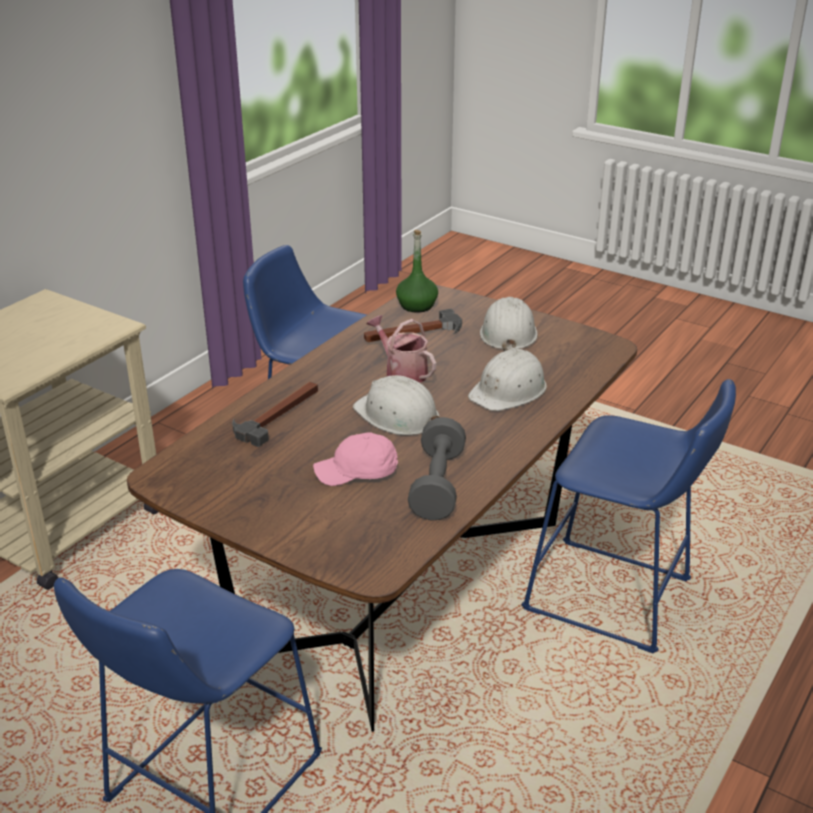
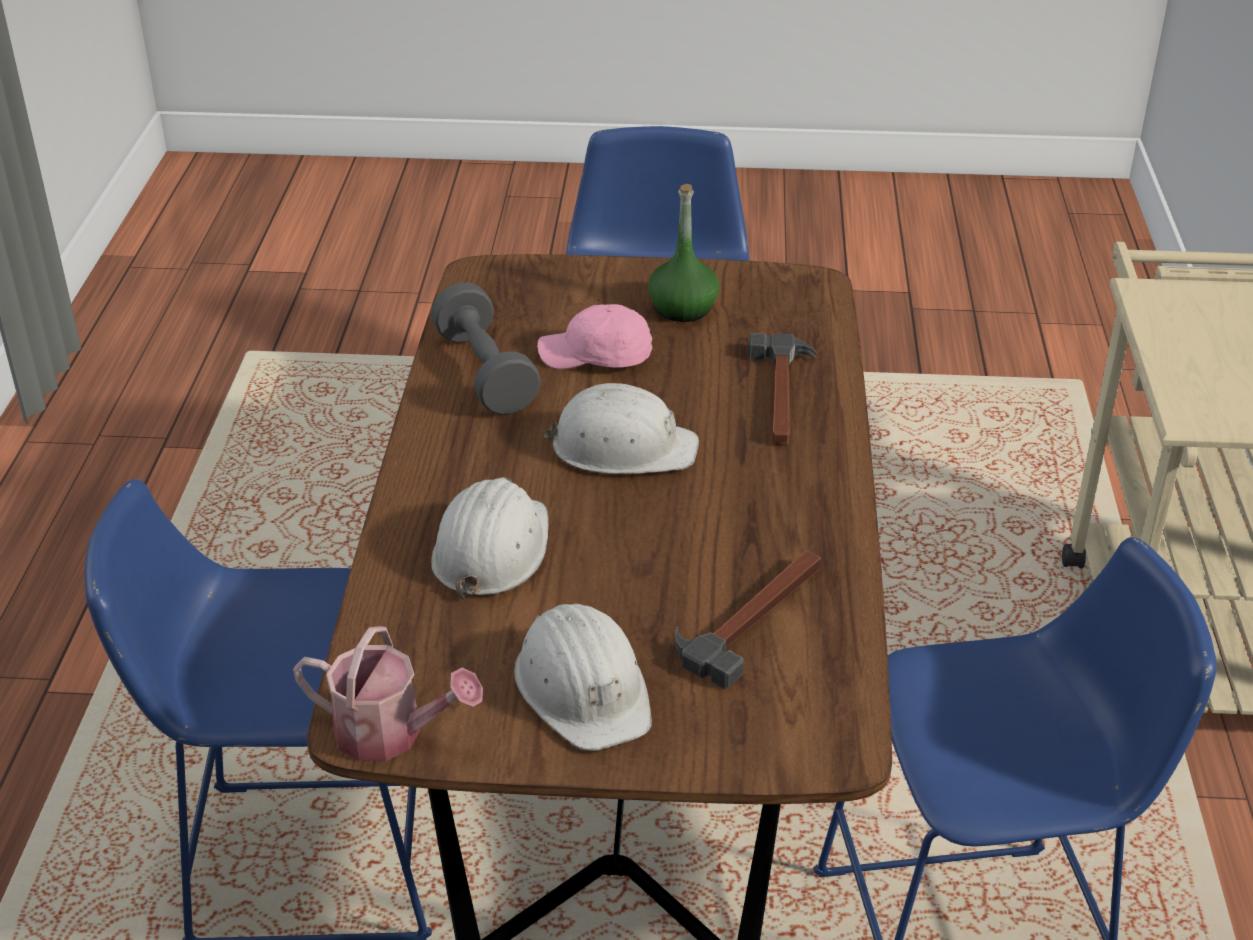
camera: 150 degrees right, 5 degrees up
pink cap [313,433,398,486] -> pink cap turned 135 degrees counterclockwise [537,304,652,369]
watering can [367,315,436,383] -> watering can moved to [293,626,483,761]
green bottle [396,230,438,313] -> green bottle moved to [648,184,720,322]

